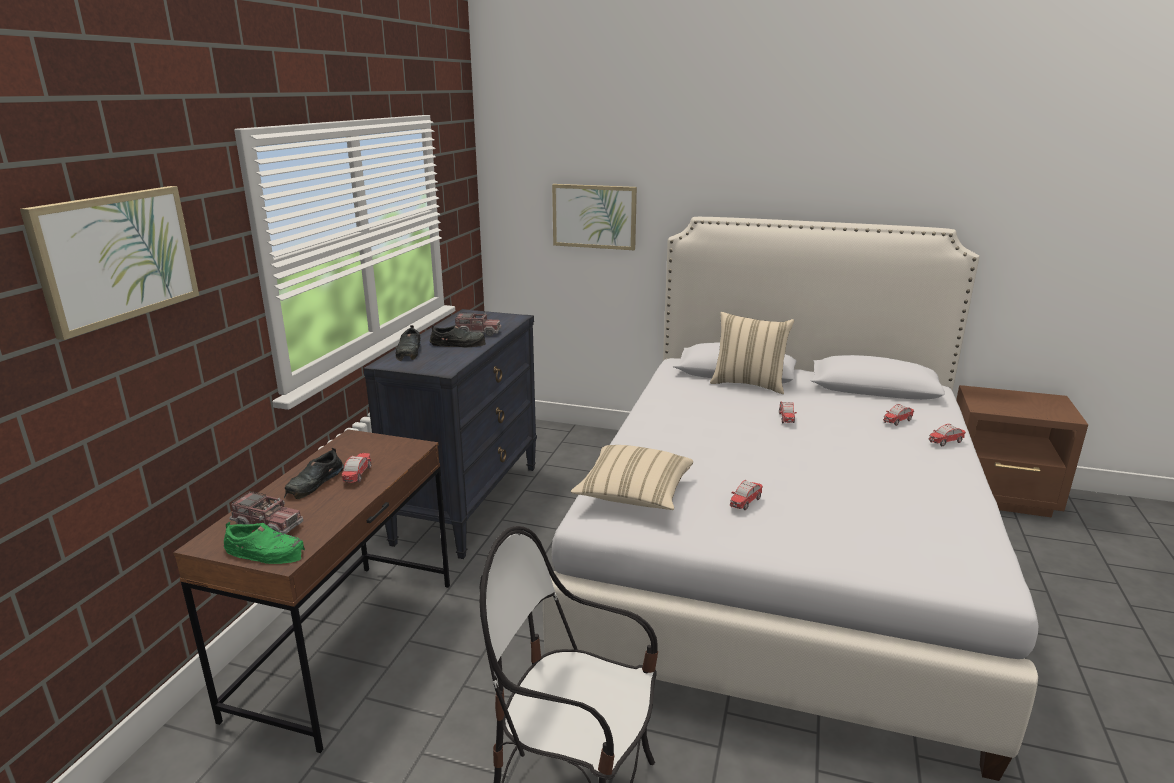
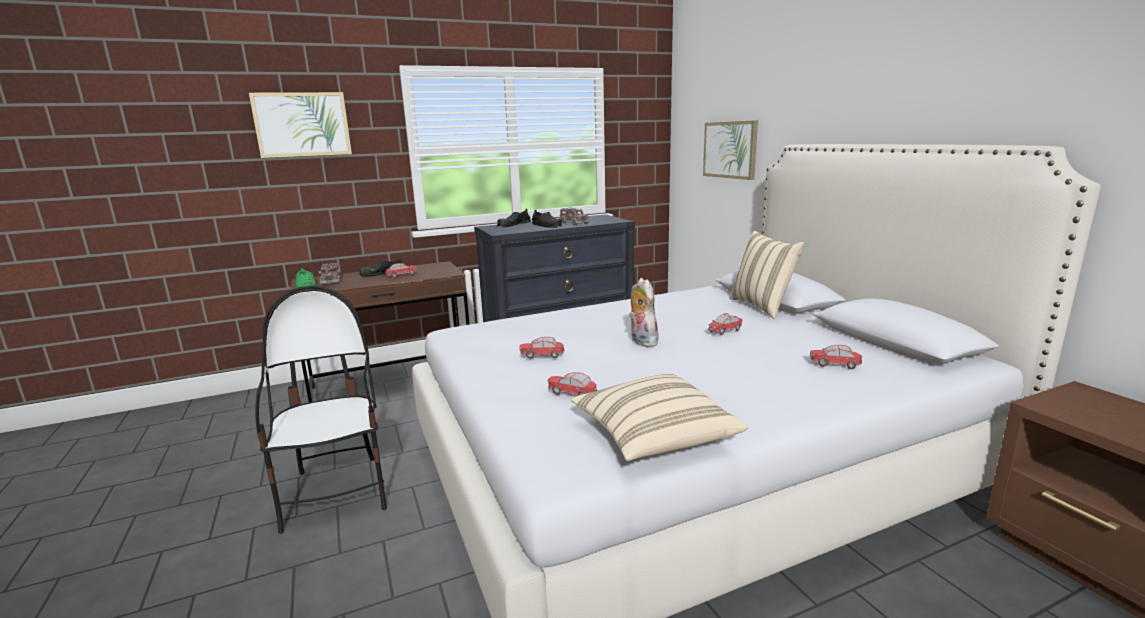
camera: 50 degrees right, 5 degrees down
beige pillow [571,445,693,510] -> beige pillow moved to [571,374,748,461]
toy car [929,424,966,446] -> toy car moved to [547,372,597,396]
none -> plush toy [629,278,658,347]

